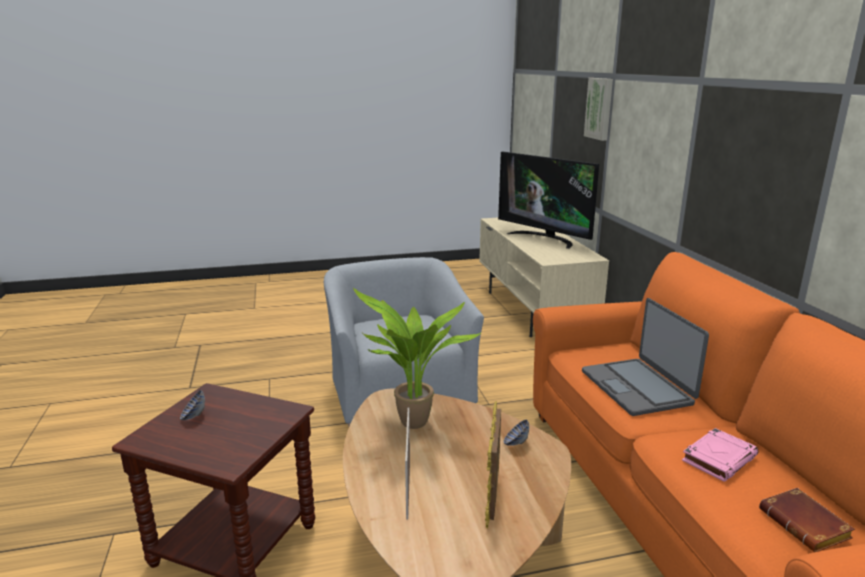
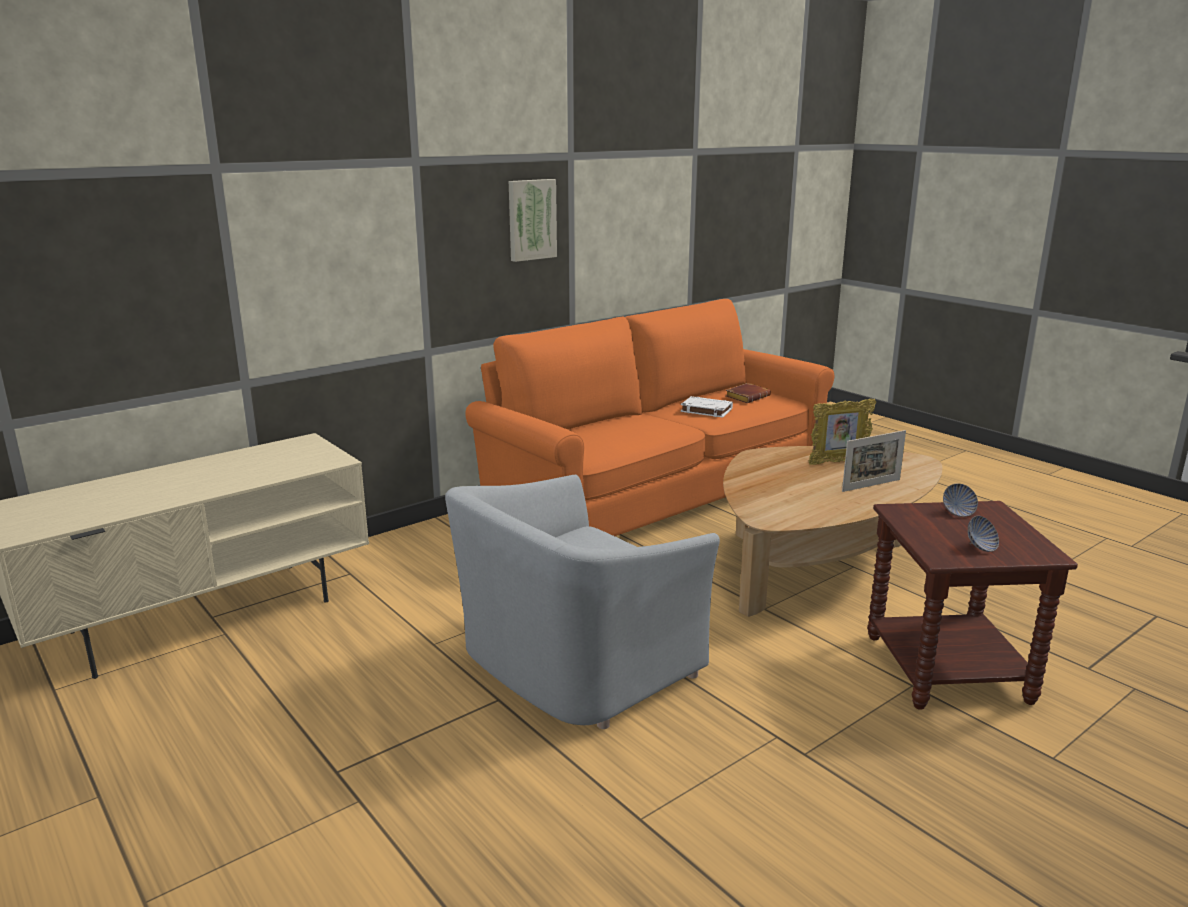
camera: 115 degrees left, 0 degrees up
potted plant [353,288,482,429] -> none
television [498,152,599,249] -> none
bowl [503,420,529,446] -> bowl moved to [943,484,978,517]
laptop [582,298,709,416] -> none
picture [584,78,613,141] -> picture moved to [509,179,557,262]
pink book [682,428,758,482] -> white book [681,396,733,418]

